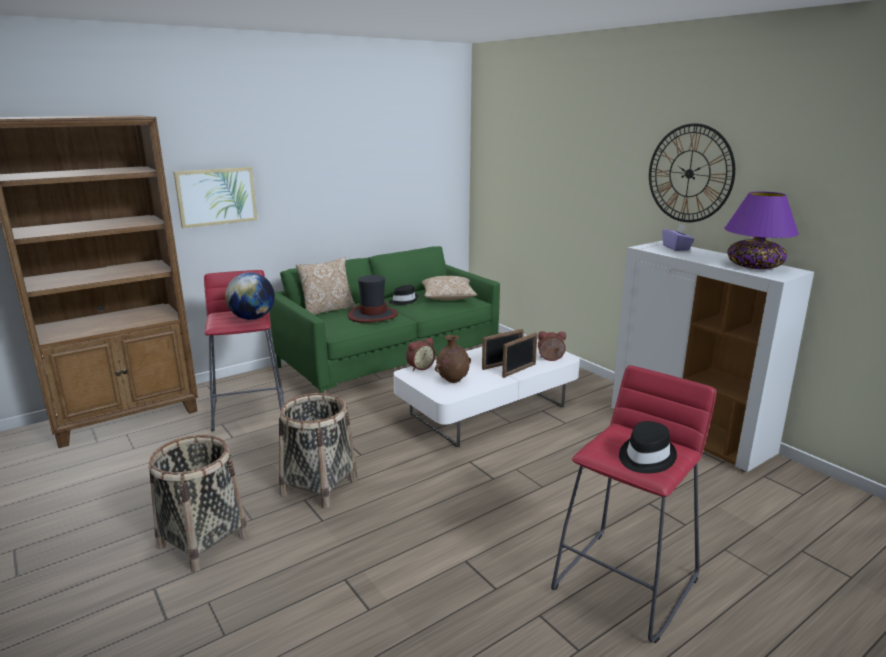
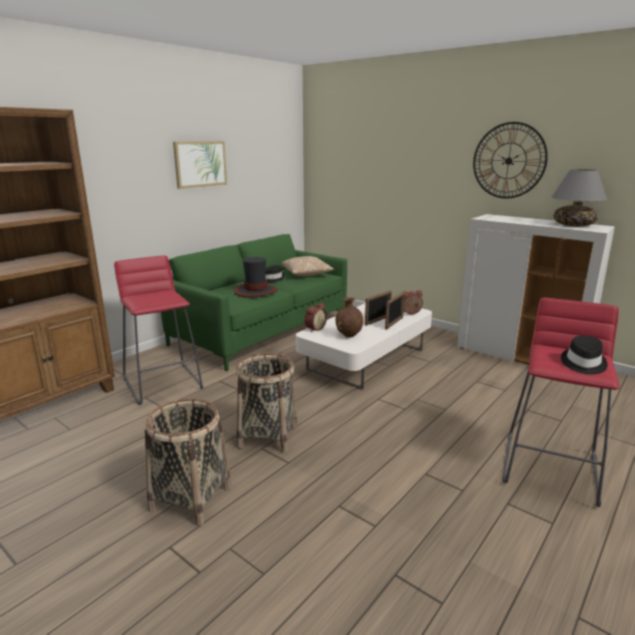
camera: 15 degrees left, 0 degrees up
picture [174,167,257,228] -> picture moved to [173,141,227,189]
globe [225,272,275,320] -> none
pillow [296,257,356,315] -> none
purple tissue box [662,224,694,251] -> none
purple table lamp [724,191,799,269] -> grey table lamp [552,169,607,227]

